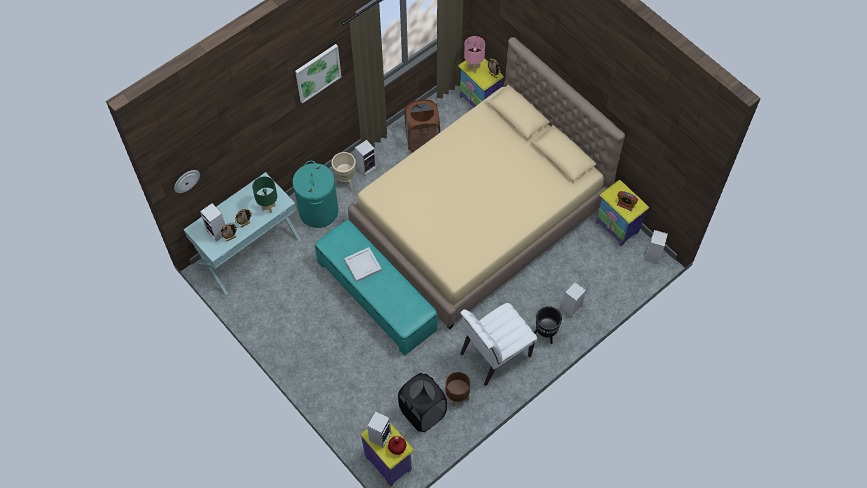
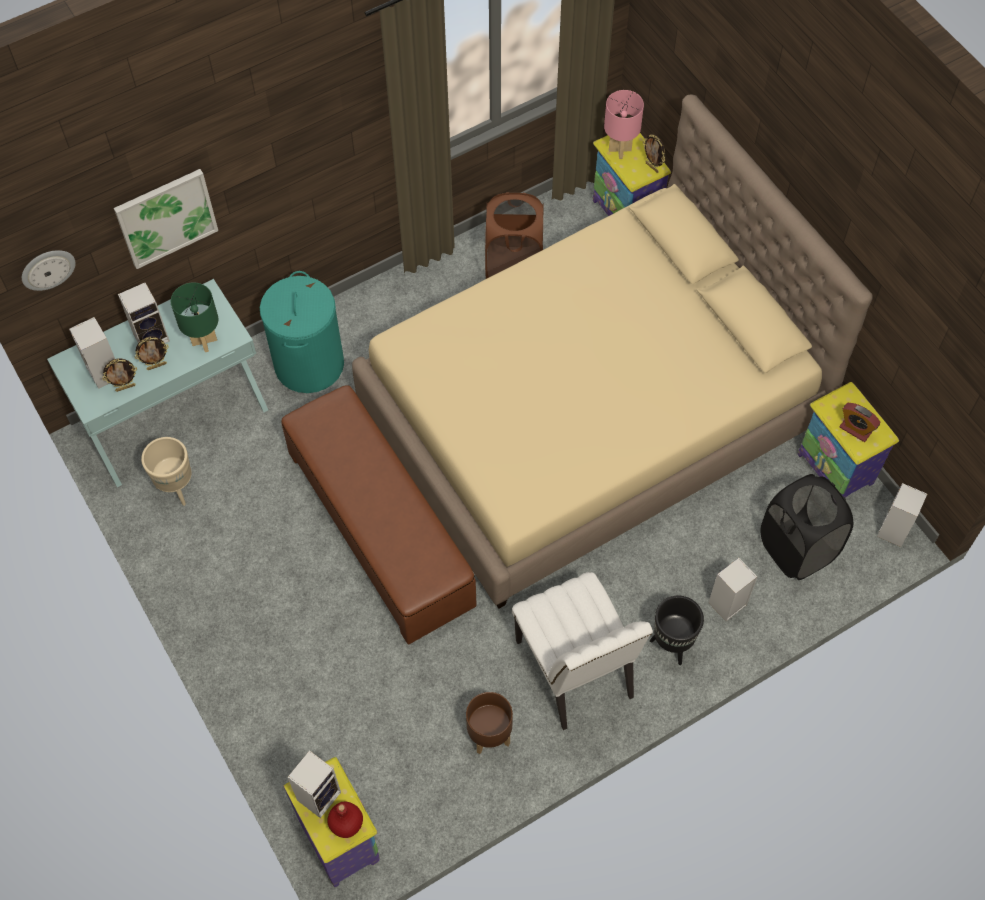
camera: 10 degrees right, 0 degrees up
picture [295,44,341,103] -> picture moved to [114,169,218,269]
turquoise bench [315,220,438,356] -> brown bench [281,385,477,644]
beige planter [332,152,356,189] -> beige planter moved to [141,437,191,506]
white tray [344,247,382,282] -> none
speaker [355,140,376,175] -> speaker moved to [118,283,170,343]
black laundry basket [398,373,447,432] -> black laundry basket moved to [760,474,853,580]
white chair [460,303,537,386] -> white chair turned 90 degrees counterclockwise [512,572,653,730]

